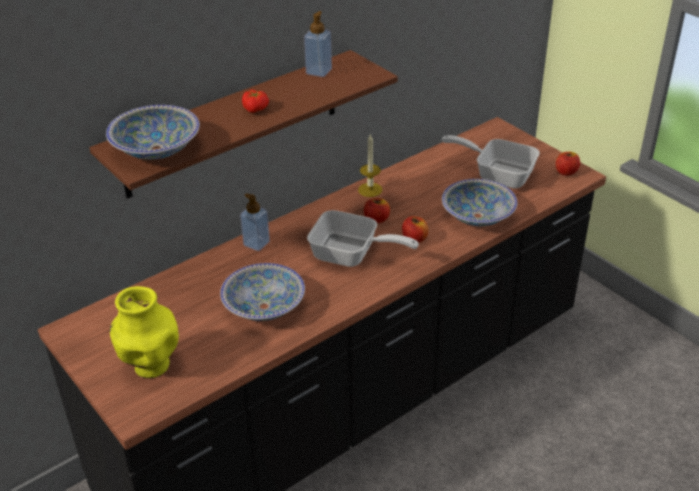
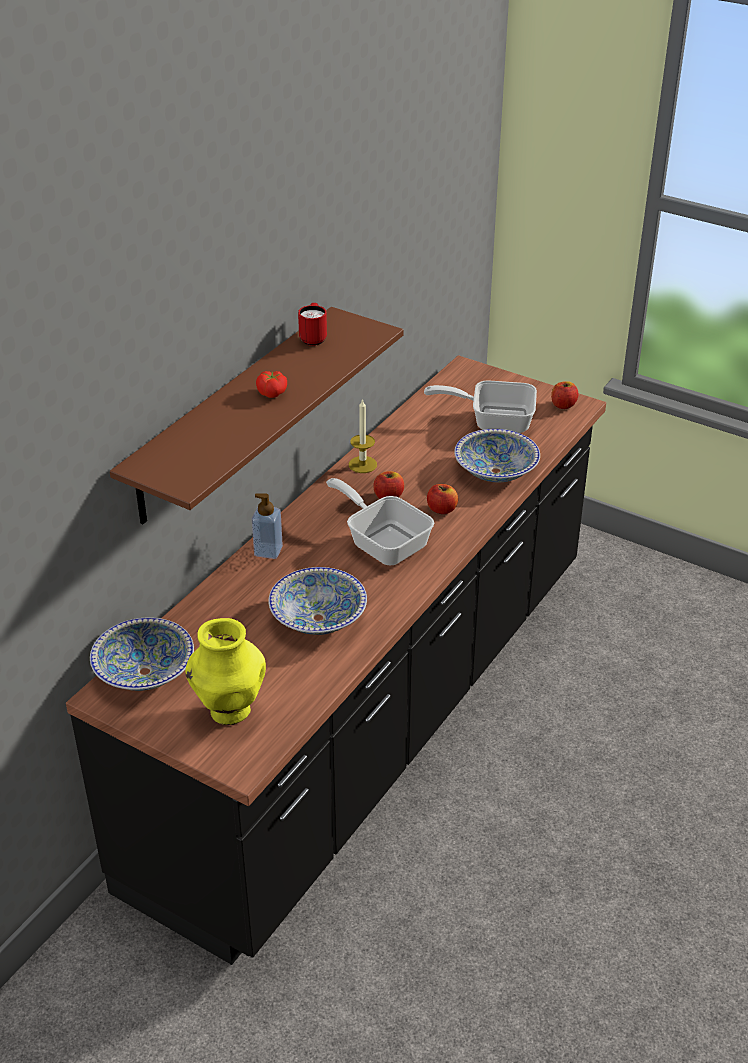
camera: 20 degrees left, 0 degrees up
bowl [106,105,200,160] -> bowl moved to [90,617,194,691]
soap dispenser [304,11,332,77] -> red mug [298,303,327,346]
frying pan [307,210,419,267] -> frying pan turned 135 degrees counterclockwise [326,478,434,565]

